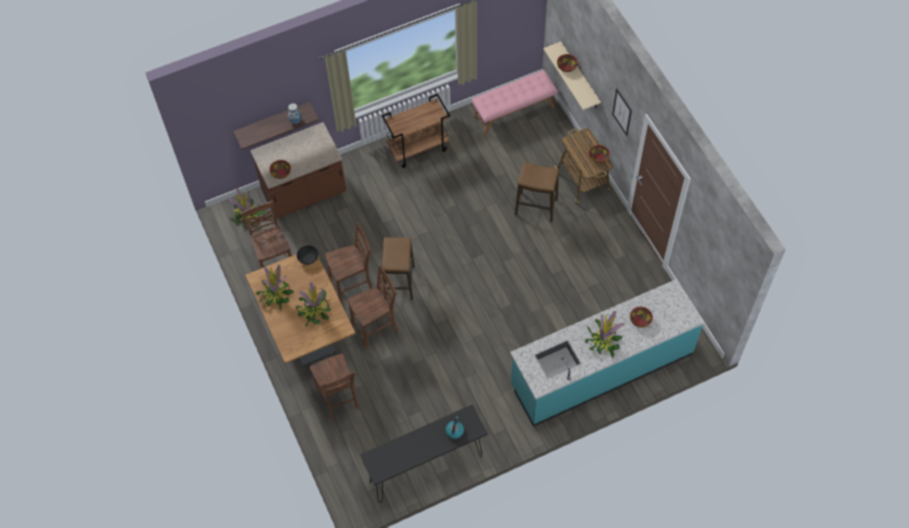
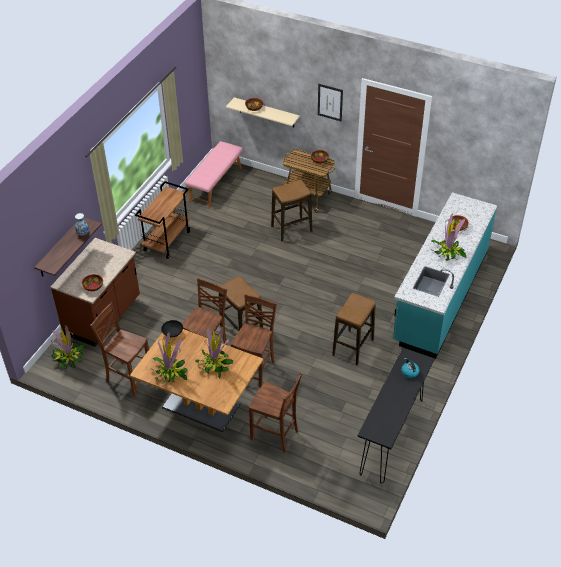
camera: 40 degrees left, 15 degrees down
none -> stool [332,293,376,365]

